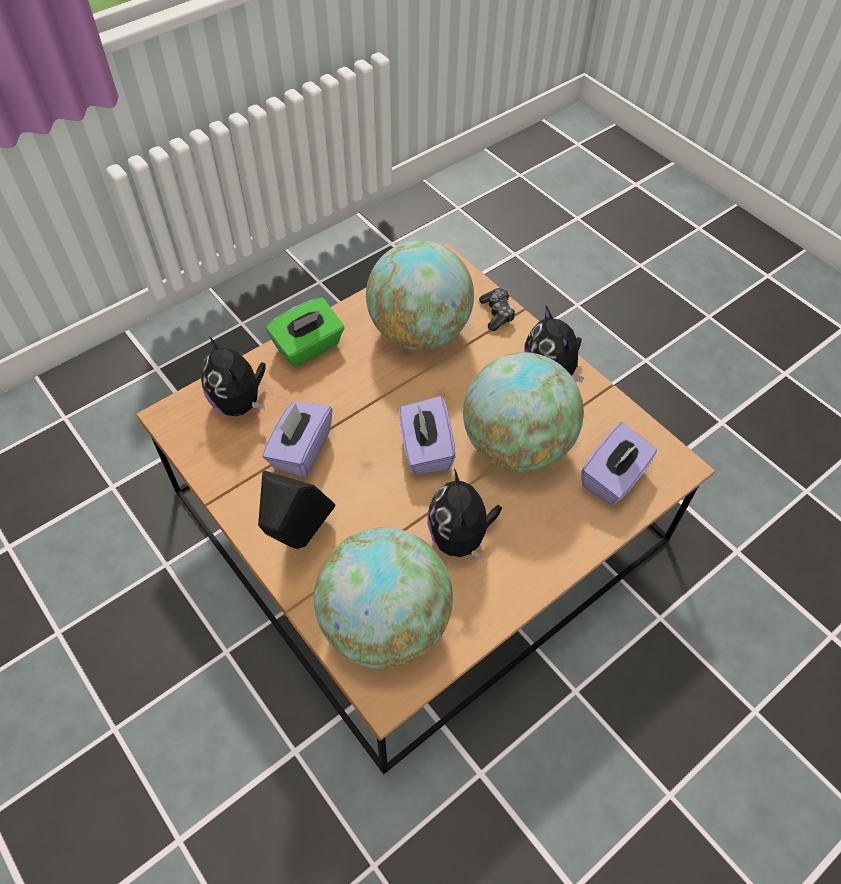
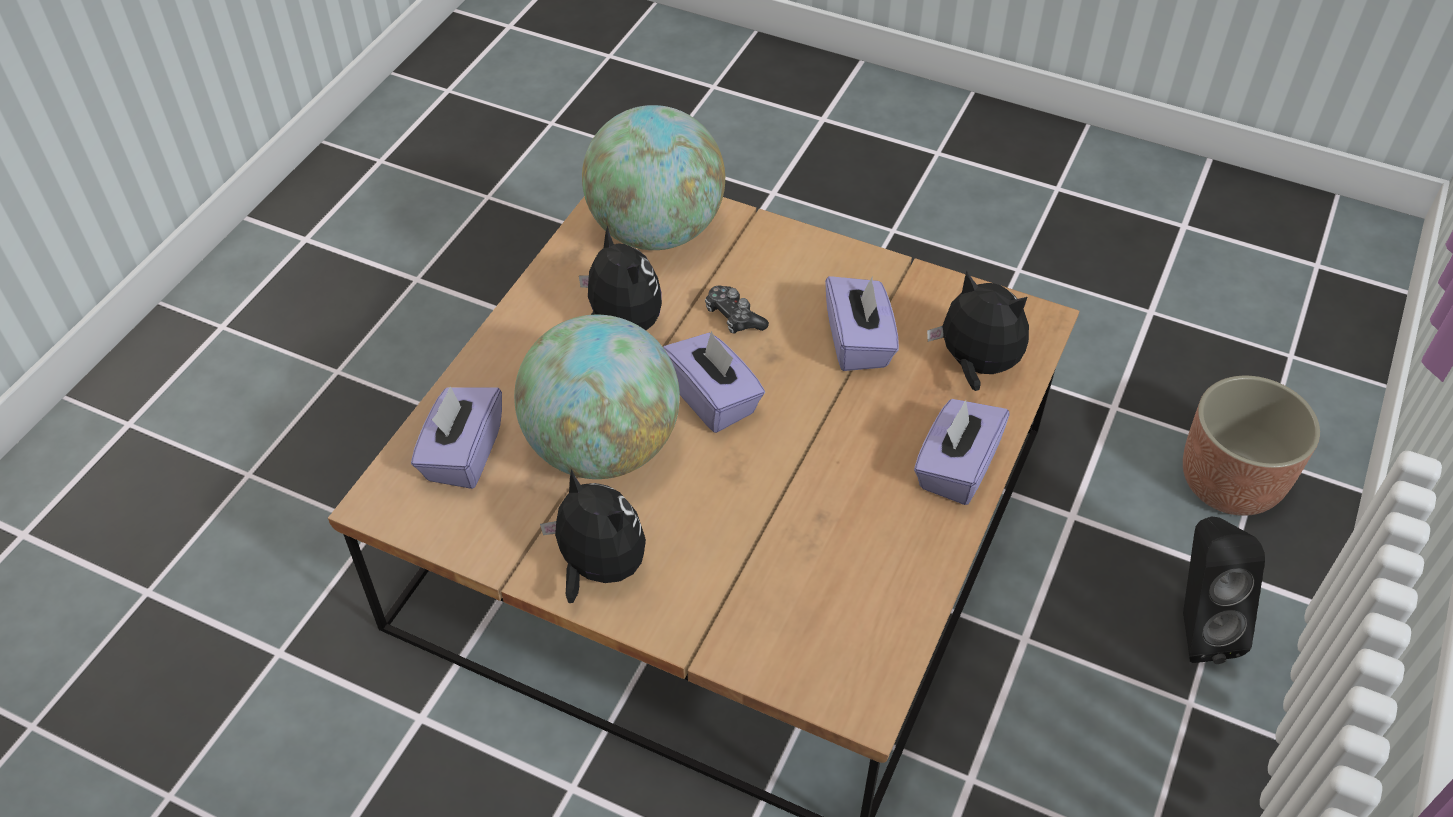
camera: 155 degrees right, 5 degrees down
black speaker [258,471,336,549] -> black speaker moved to [1183,517,1265,664]
green tissue box [266,297,344,367] -> purple tissue box [914,399,1010,505]
globe [366,240,474,350] -> none
game controller [479,288,516,331] -> game controller moved to [705,286,769,334]
none -> planter [1183,376,1320,516]

